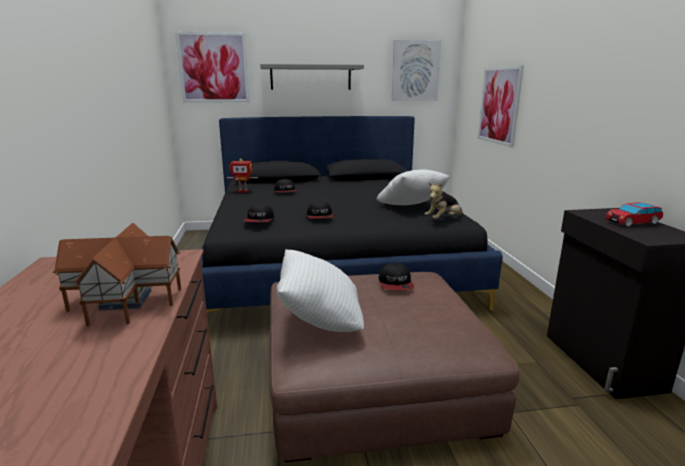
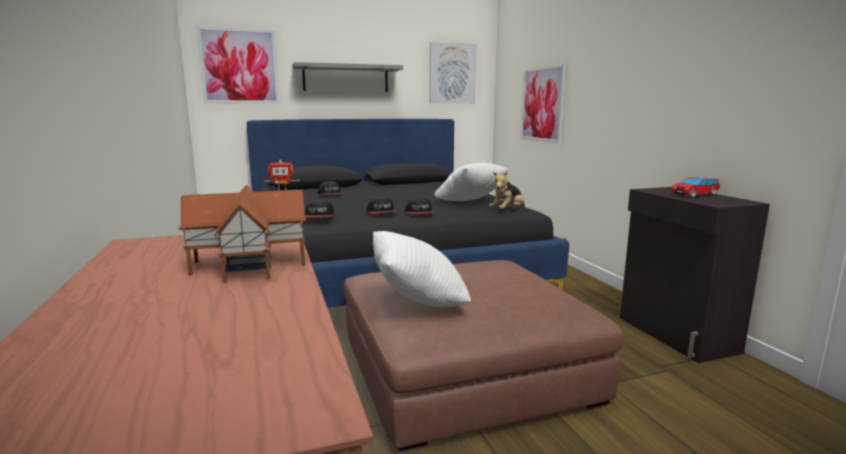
camera: 10 degrees left, 5 degrees down
cap [379,263,414,290] -> cap moved to [405,197,435,214]

